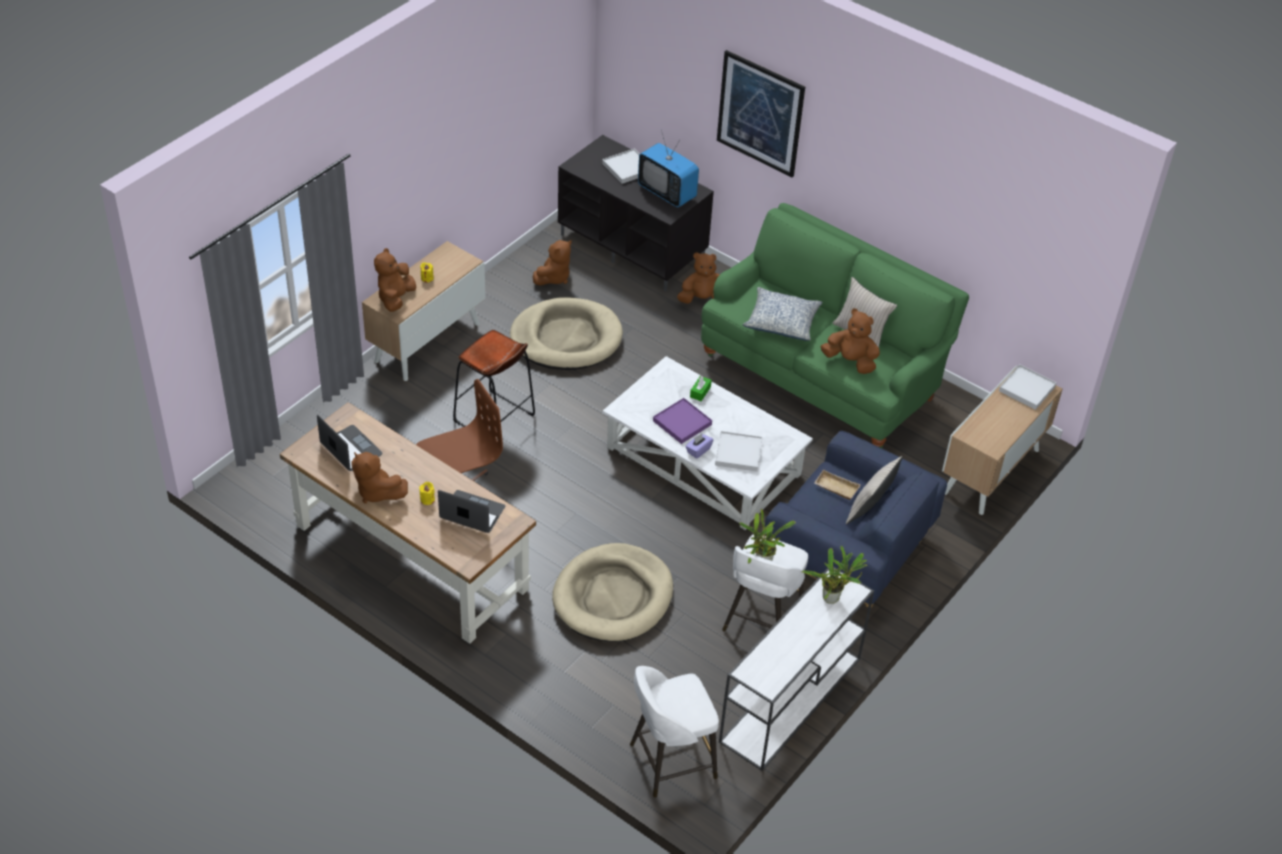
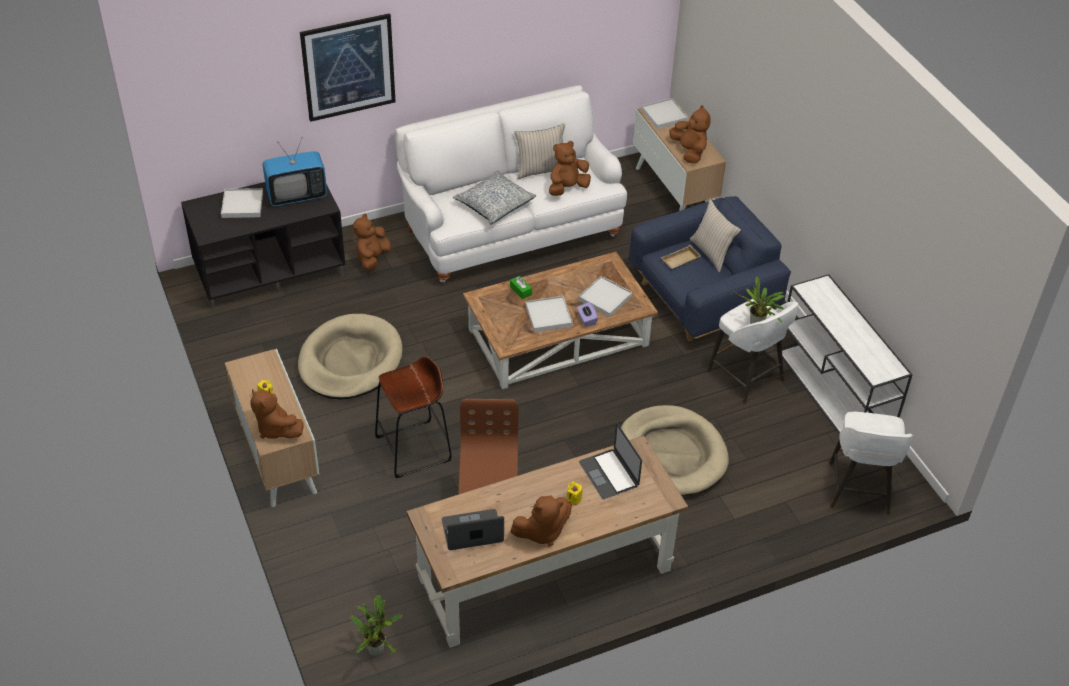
camera: 60 degrees left, 0 degrees up
laptop [438,490,505,533] -> laptop turned 75 degrees counterclockwise [579,423,642,499]
brown plush toy [533,240,572,286] -> brown plush toy moved to [669,105,710,164]
white coffee table [603,356,813,530] -> brown coffee table [463,252,658,389]
purple tray [653,398,712,444] -> white tray [525,296,573,332]
green sofa [701,203,969,448] -> white sofa [395,85,627,282]
potted plant [802,546,867,604] -> potted plant moved to [350,595,403,656]

